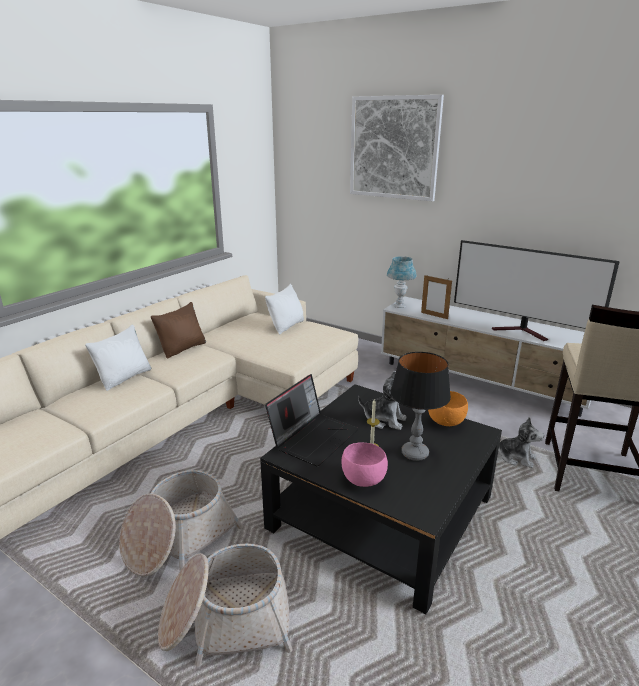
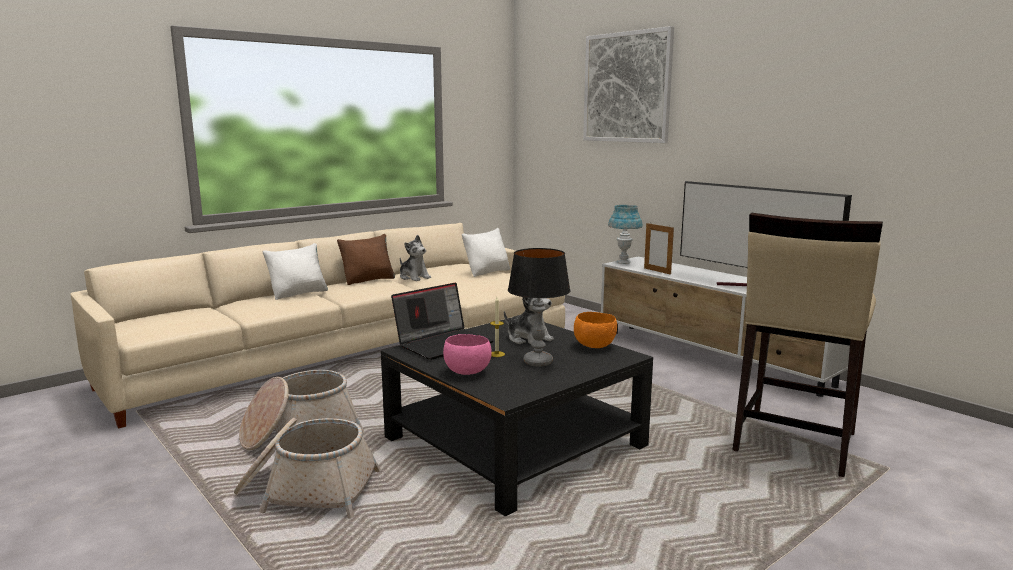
camera: 15 degrees right, 10 degrees down
plush toy [499,417,544,468] -> plush toy moved to [400,235,431,281]

